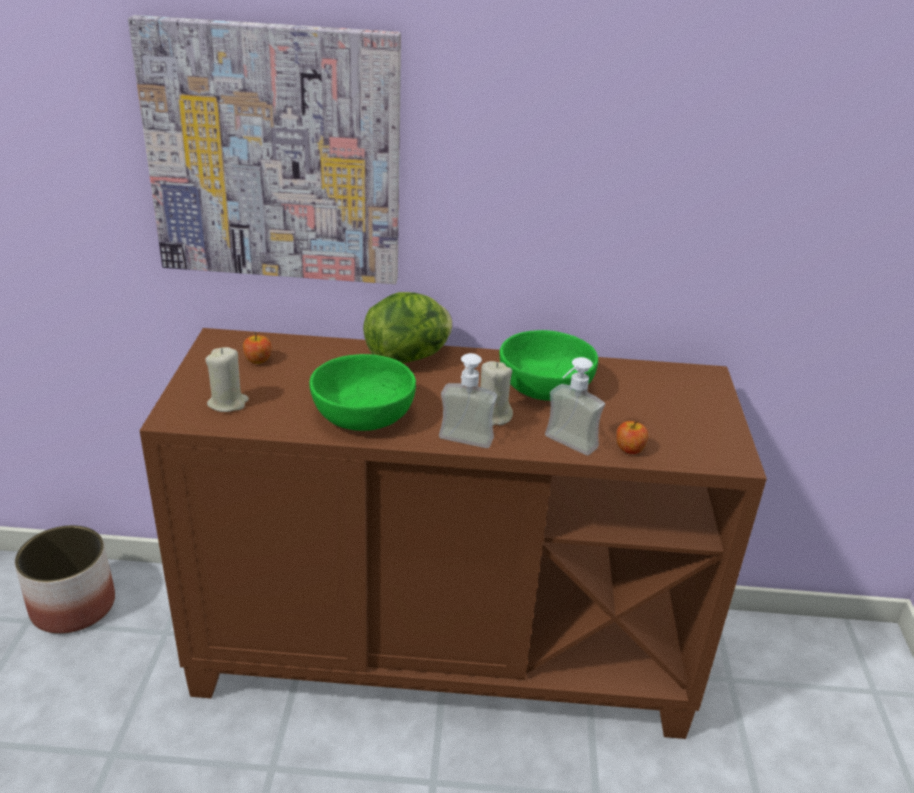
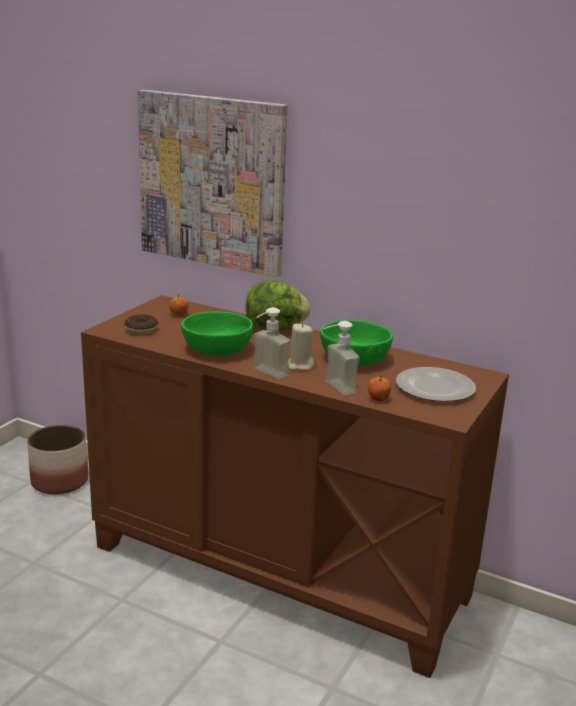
camera: 25 degrees right, 10 degrees down
beige candle [205,347,249,412] -> donut [124,314,158,334]
none -> plate [396,367,476,402]

